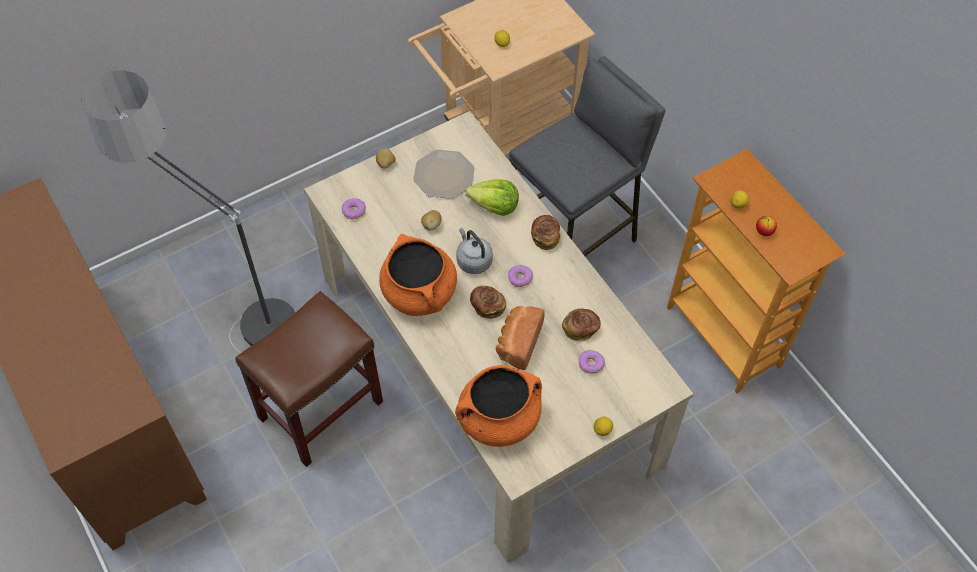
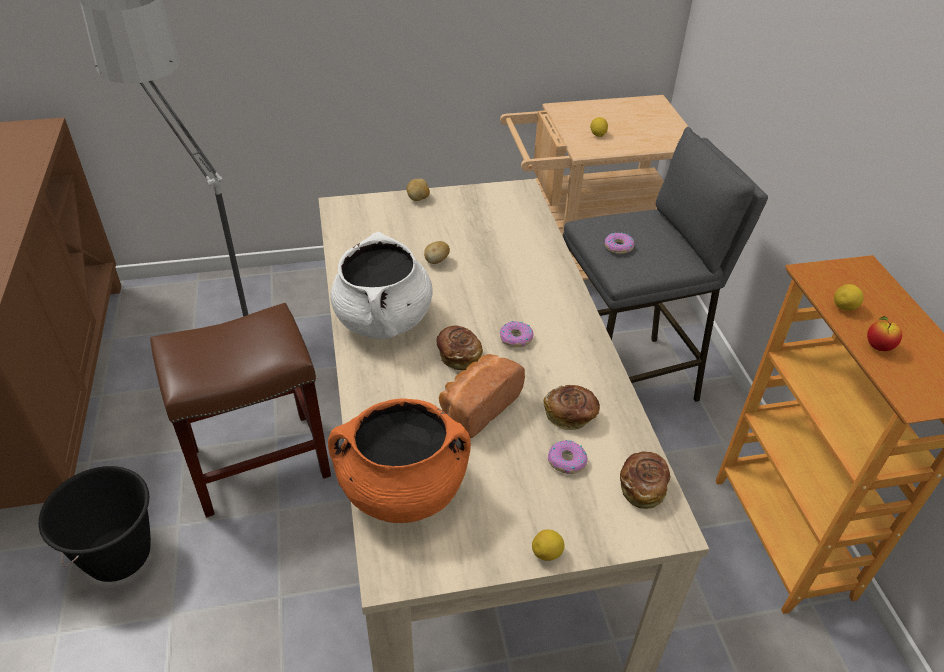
camera: 20 degrees right, 15 degrees down
donut [342,198,366,219] -> donut moved to [605,232,634,254]
orange cooking pot [379,234,457,316] -> white cooking pot [330,232,433,339]
plate [413,150,474,199] -> none
grey kettle [456,227,493,274] -> none
lettuce [466,179,519,216] -> none
bread [531,215,560,250] -> bread moved to [620,451,670,509]
none -> black bucket [39,466,151,582]

